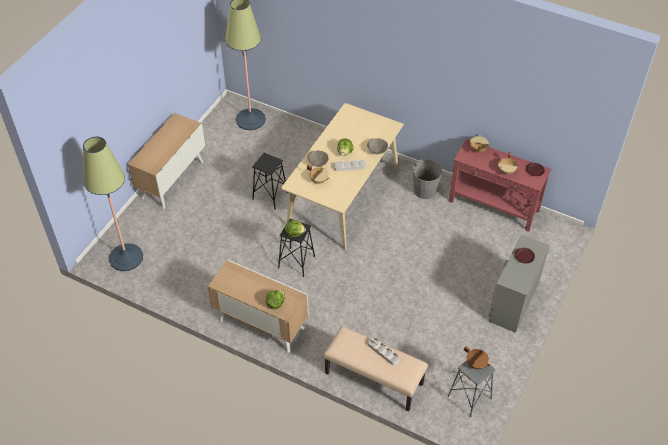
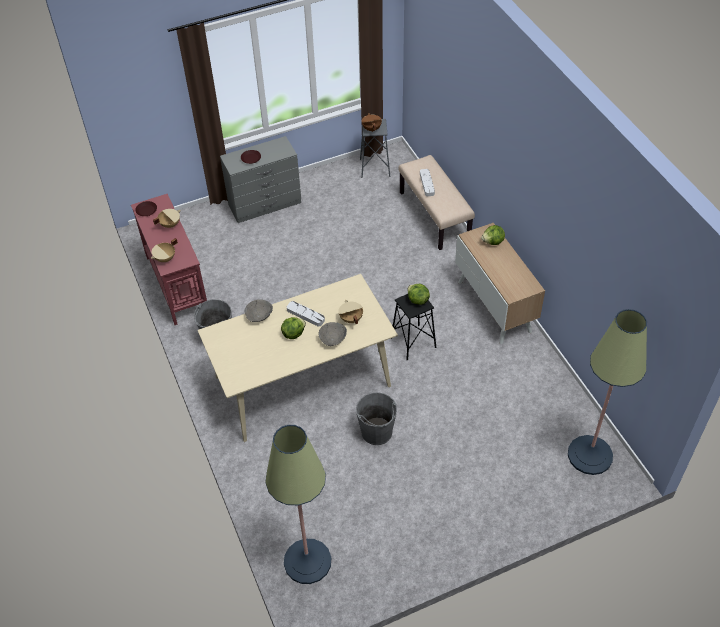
camera: 140 degrees left, 0 degrees up
cabinet [128,113,205,209] -> none
black stool [252,153,288,209] -> grey bucket [356,392,397,445]

